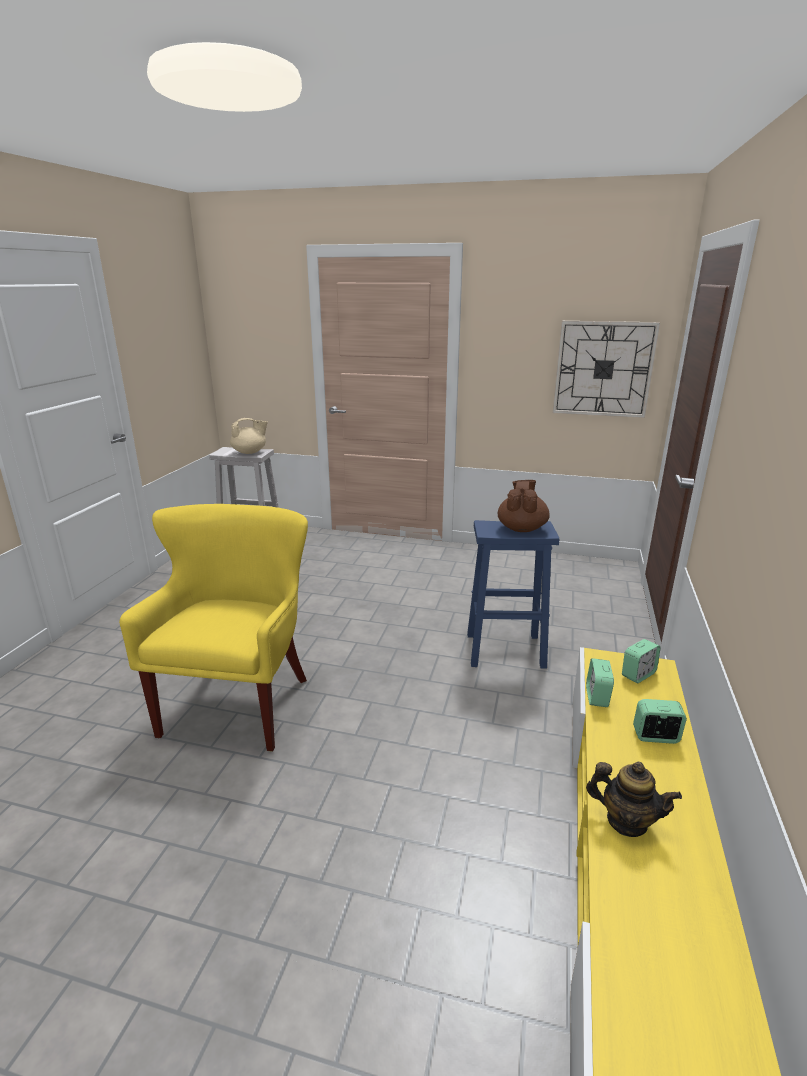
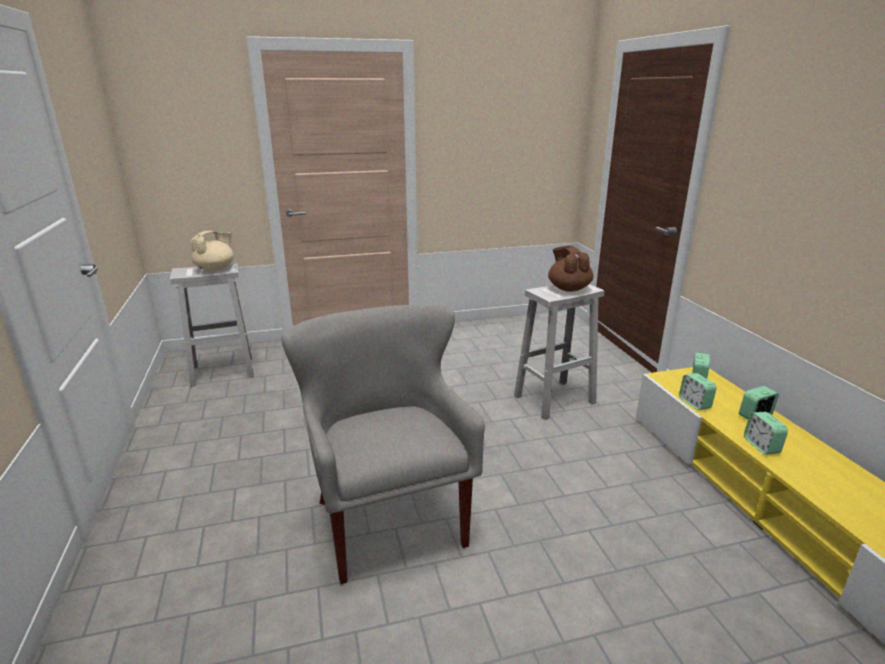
camera: 30 degrees left, 0 degrees up
yellow armchair [119,504,308,752] -> grey armchair [281,305,485,584]
blue stool [467,520,559,669] -> white stool [514,284,604,420]
wall clock [553,321,660,418] -> none
teapot [586,762,682,837] -> none
none -> alarm clock [744,412,788,455]

